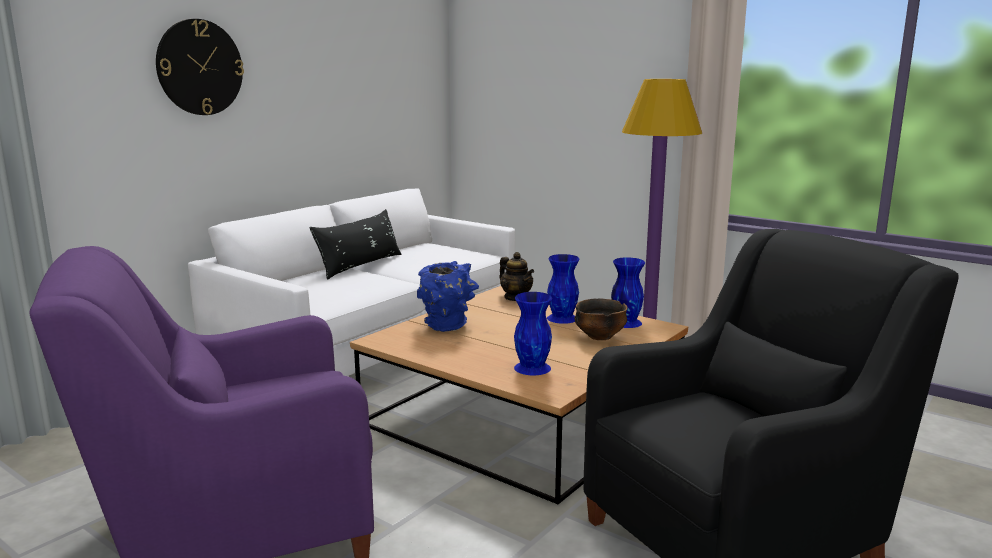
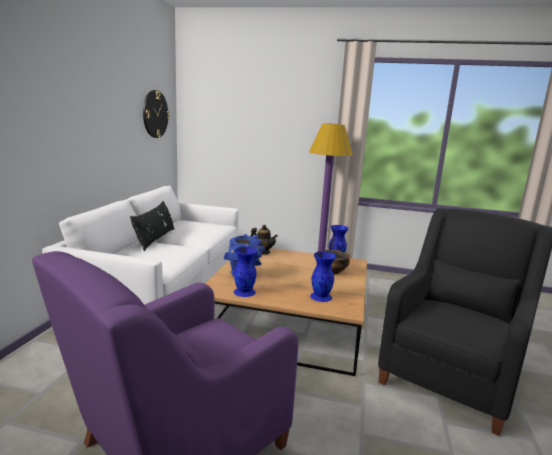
camera: 25 degrees left, 0 degrees up
wall clock [156,19,244,115] -> wall clock moved to [143,90,170,138]
blue vase [547,254,580,324] -> blue vase moved to [234,247,257,297]

